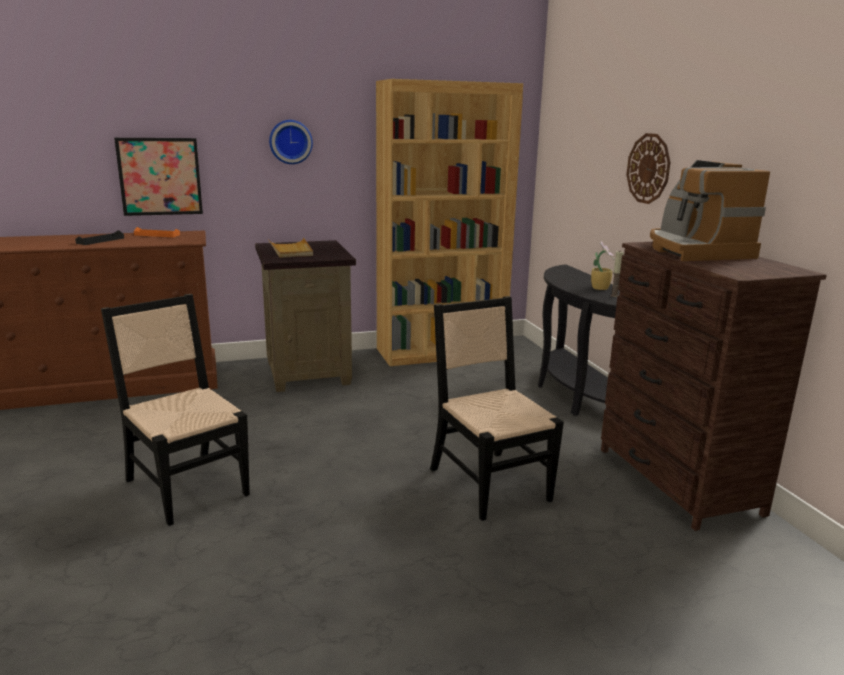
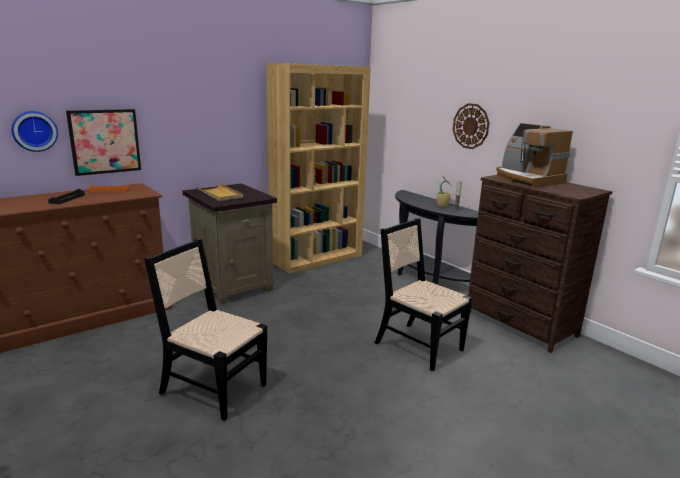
camera: 20 degrees left, 0 degrees up
wall clock [269,120,313,164] -> wall clock moved to [11,111,58,152]

